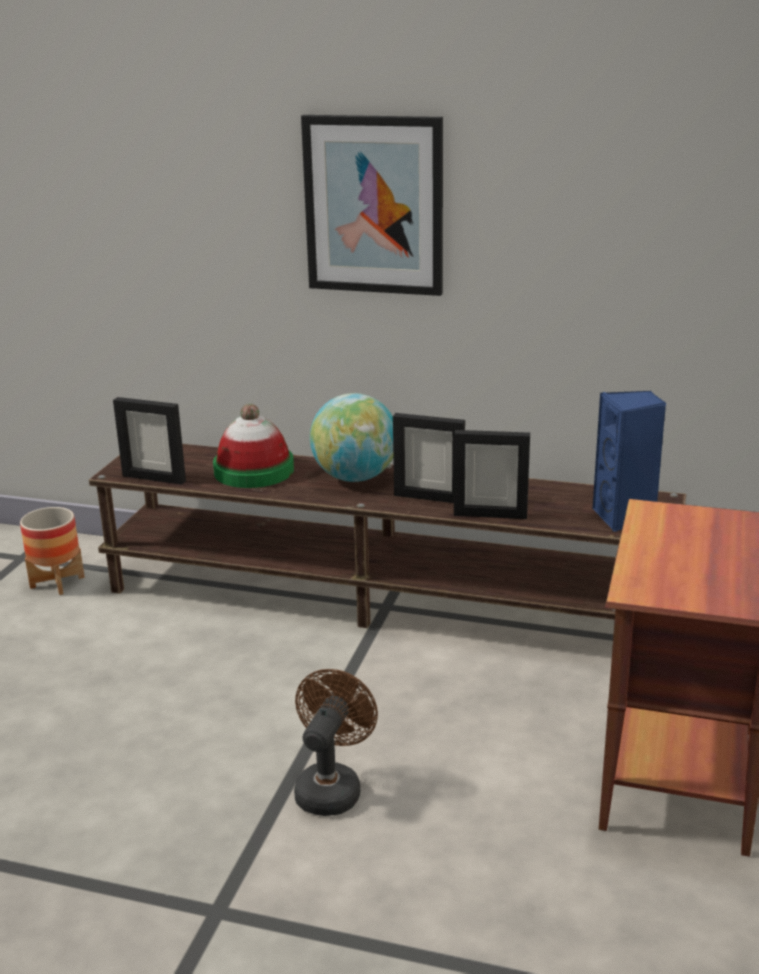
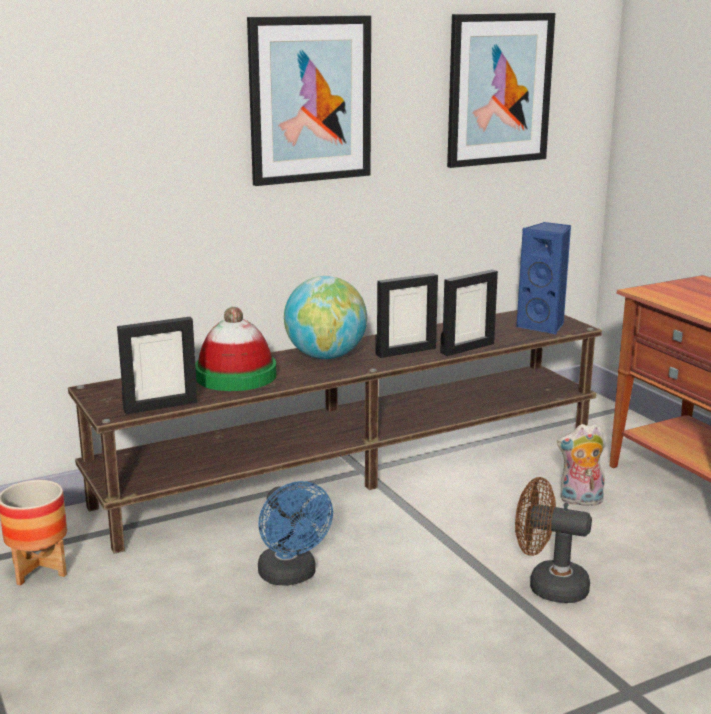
camera: 45 degrees left, 5 degrees down
brown fan [294,669,378,816] -> brown fan turned 45 degrees counterclockwise [515,477,592,603]
none -> blue fan [258,481,333,586]
none -> picture [447,13,555,168]
none -> plush toy [557,423,606,506]

